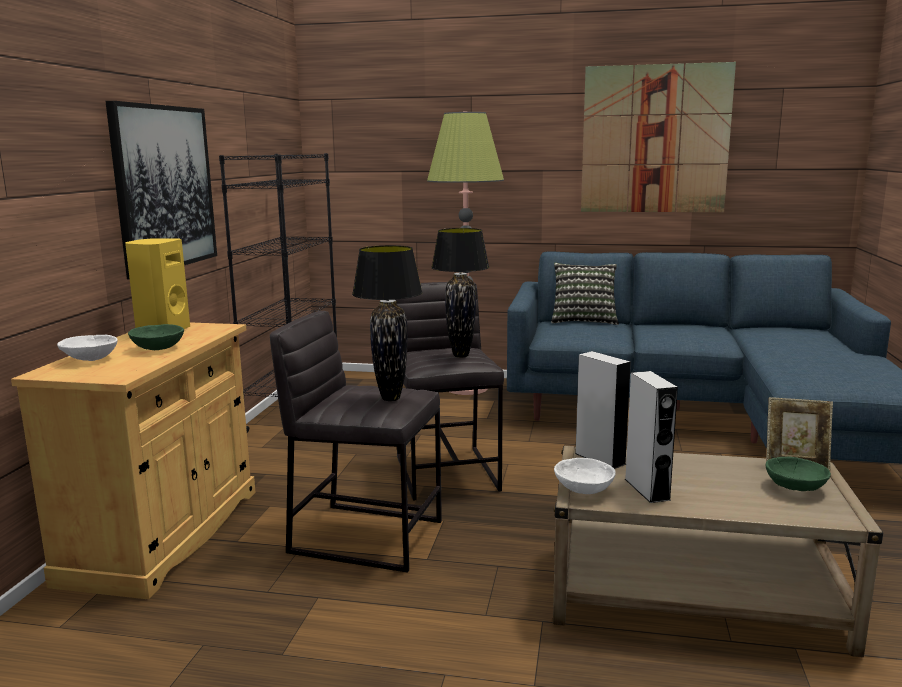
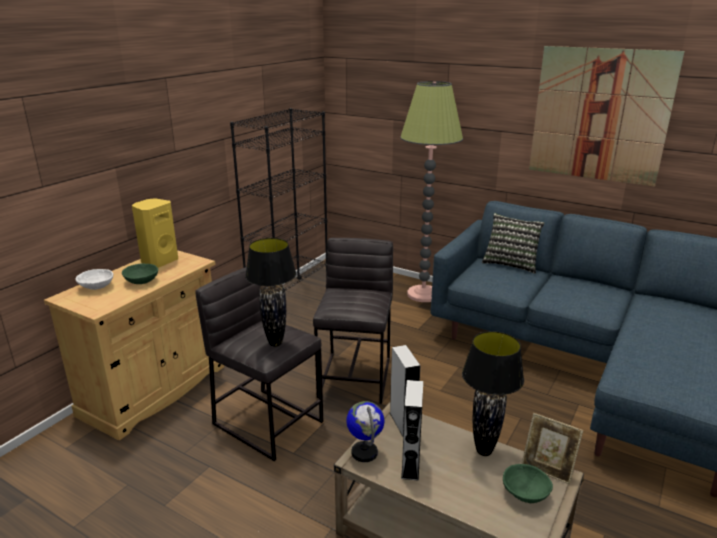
camera: 20 degrees right, 10 degrees up
picture [105,101,217,280] -> none
black table lamp [431,228,489,358] -> black table lamp moved to [462,331,524,456]
white bowl [554,458,616,494] -> globe [347,401,384,462]

